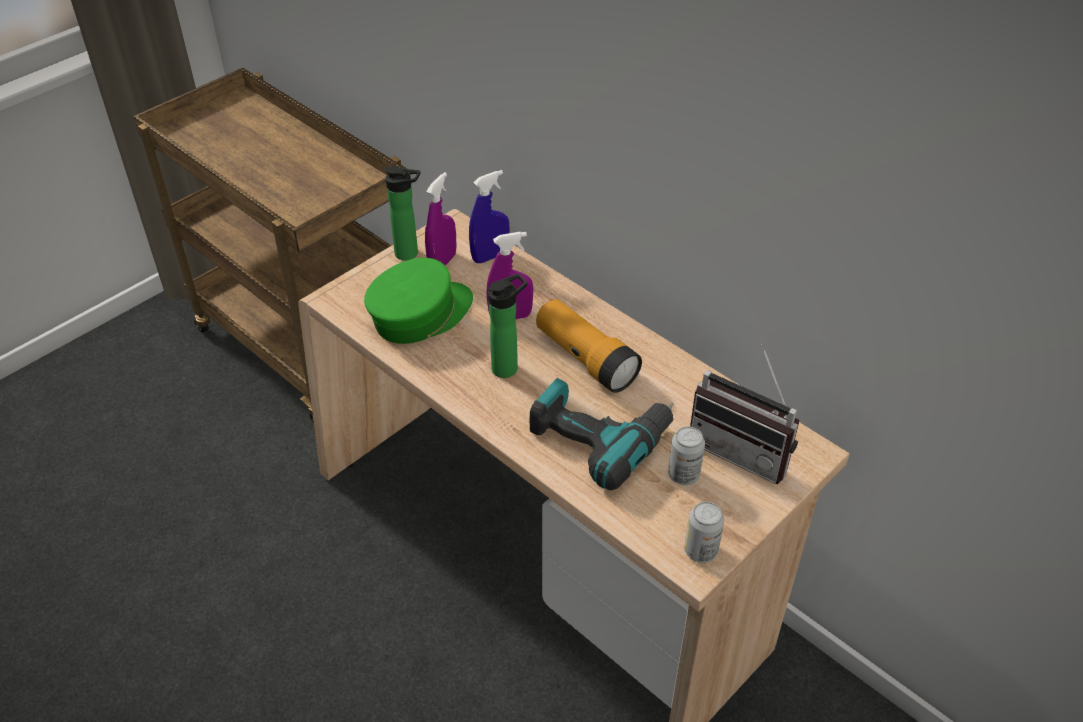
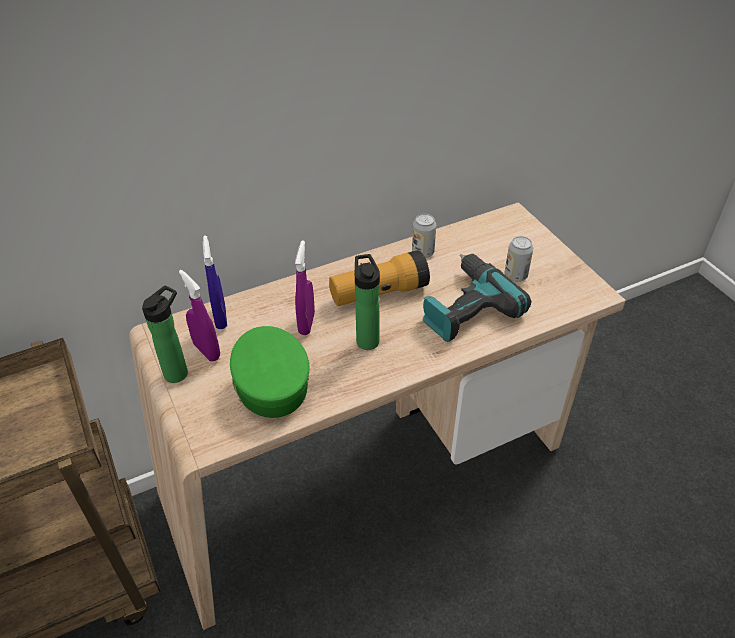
camera: 70 degrees left, 0 degrees up
can [684,502,724,563] -> can moved to [412,214,436,258]
radio [690,344,800,484] -> none

